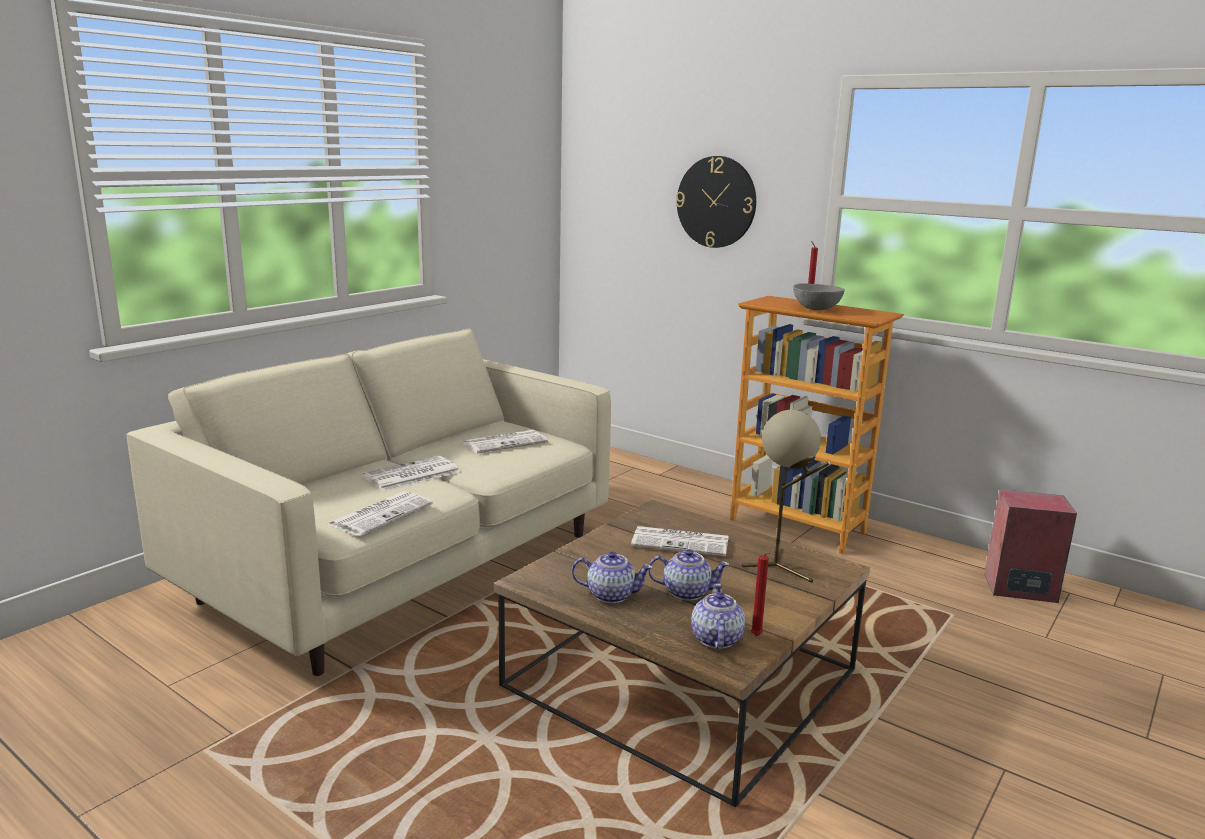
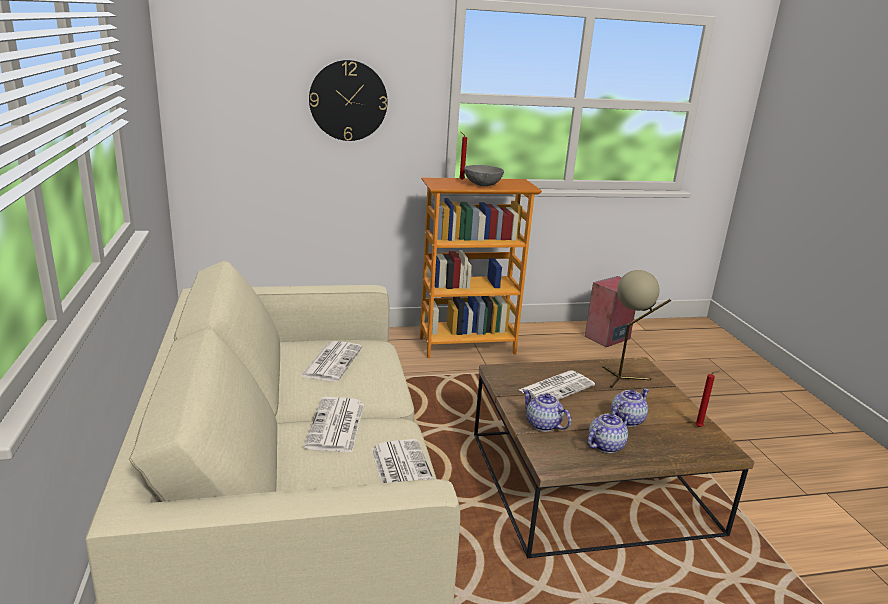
camera: 50 degrees left, 5 degrees up
teapot [691,583,745,650] -> teapot moved to [523,389,571,432]

